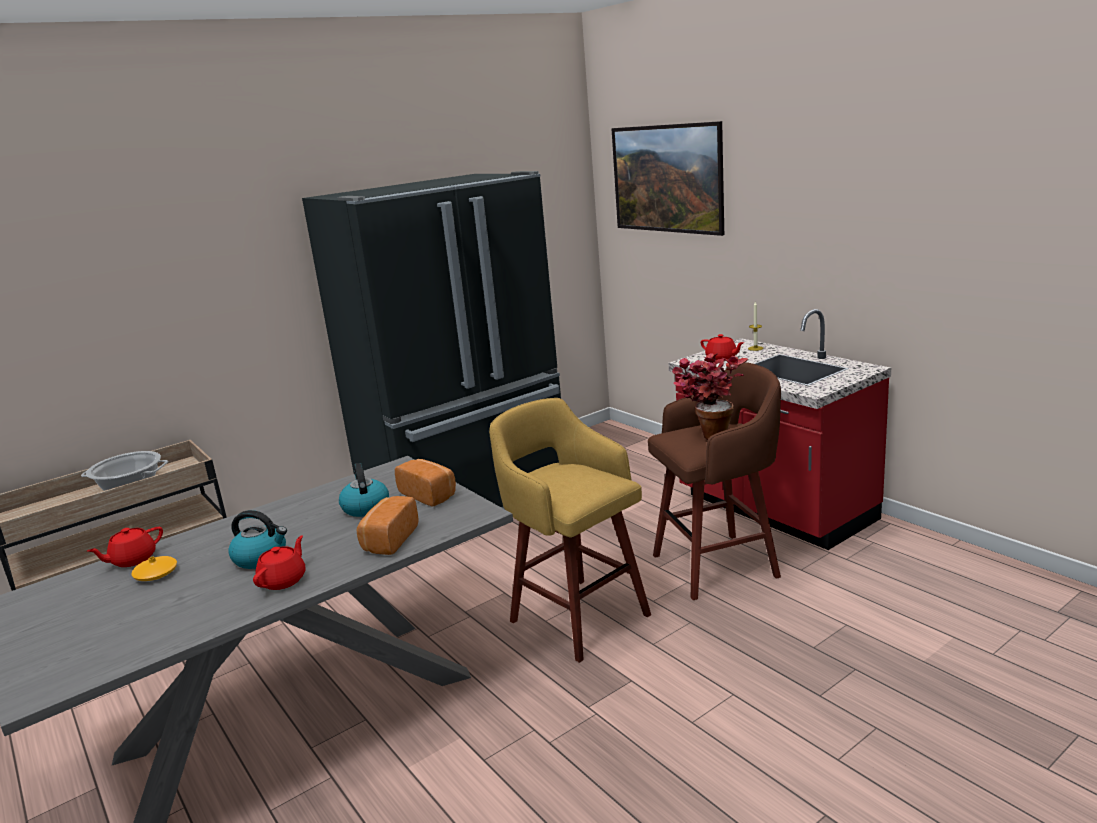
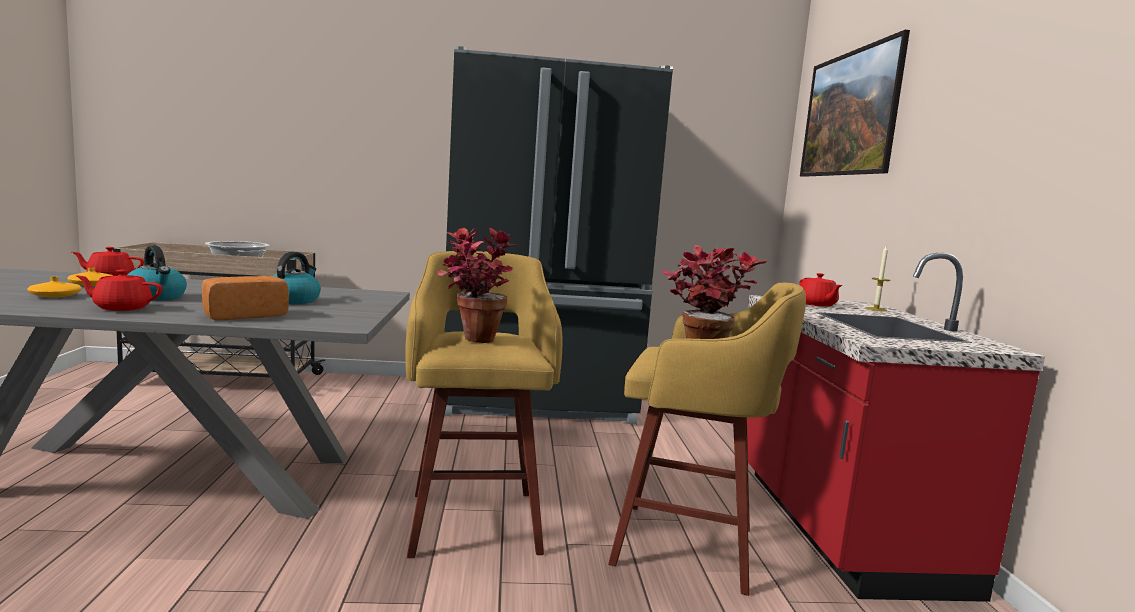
camera: 30 degrees right, 10 degrees down
red teapot [253,535,305,590] -> red teapot turned 150 degrees counterclockwise [76,270,162,311]
bread [395,459,456,507] -> none
brown stool [648,362,781,600] -> yellow stool [608,283,806,596]
none -> orange vase [27,277,82,298]
none -> potted plant [437,227,518,343]

